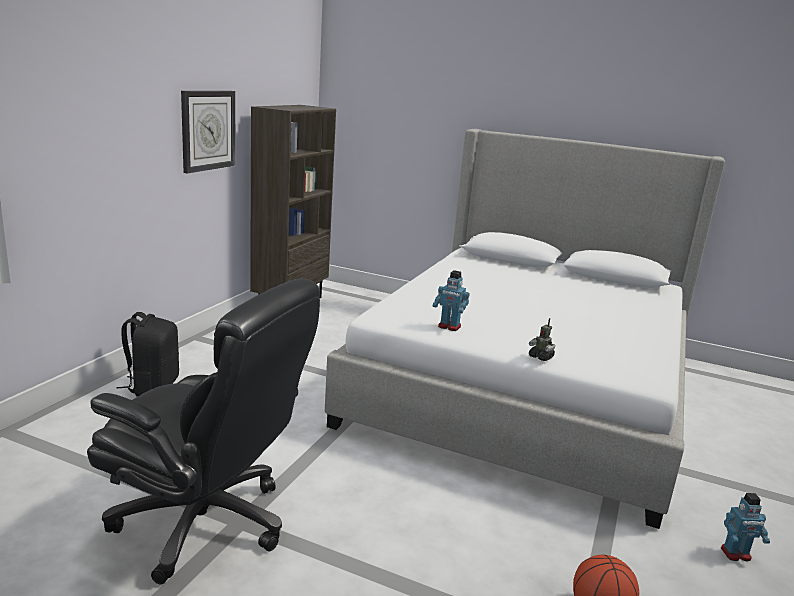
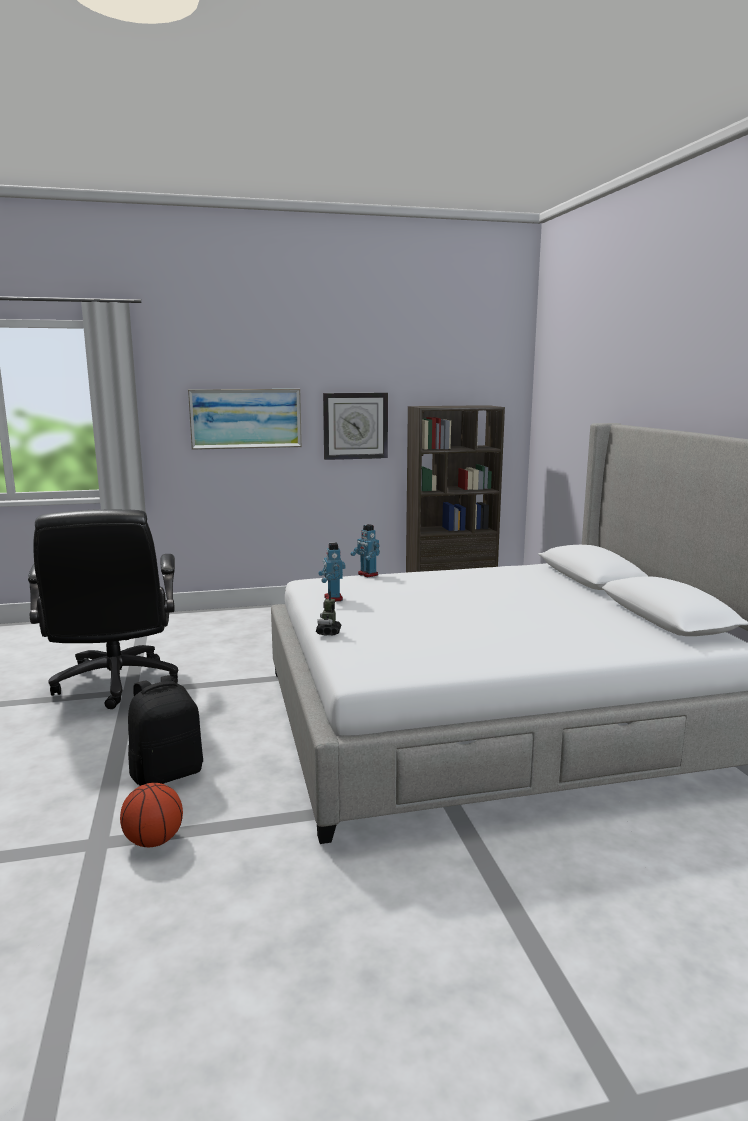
camera: 55 degrees right, 5 degrees down
black backpack [117,312,179,397] -> black backpack moved to [128,675,203,786]
toy robot [721,493,770,561] -> toy robot moved to [351,524,380,577]
none -> picture [188,389,302,450]

